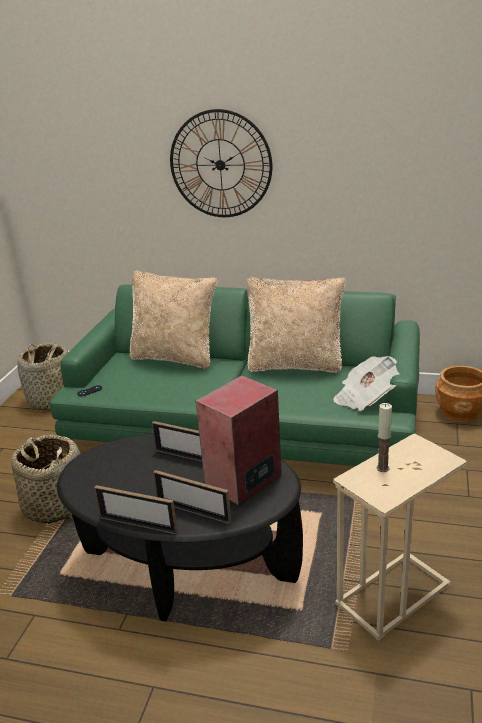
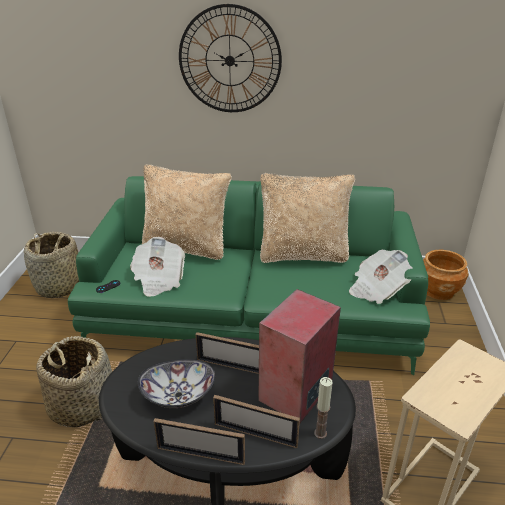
camera: 10 degrees left, 5 degrees up
candle [377,403,392,472] -> candle moved to [314,377,333,439]
none -> newspaper [130,237,186,297]
none -> bowl [138,359,215,408]

